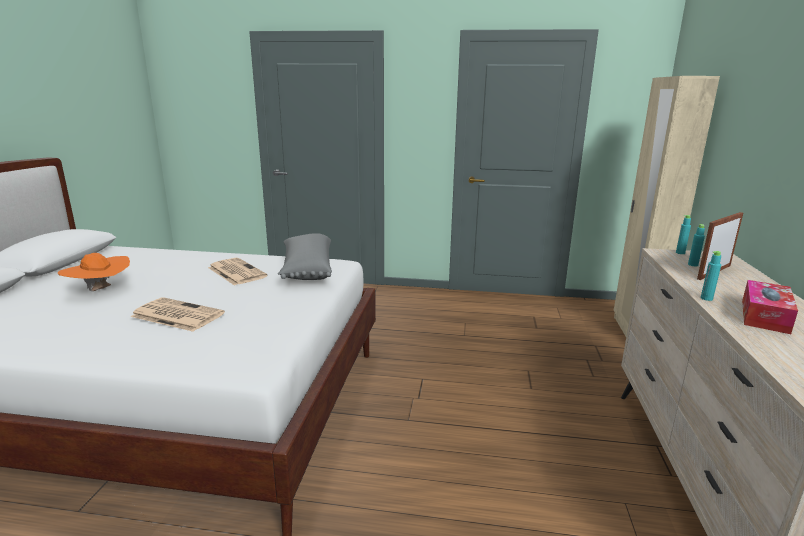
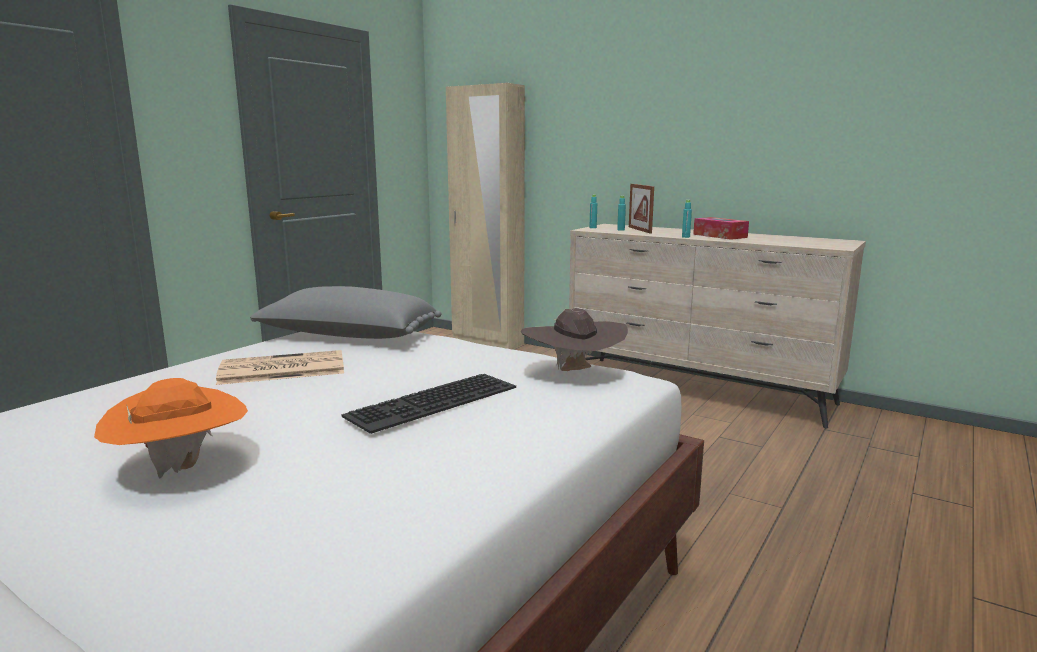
camera: 65 degrees left, 5 degrees down
newspaper [130,297,225,332] -> keyboard [341,374,516,434]
none -> brown hat [521,308,628,371]

